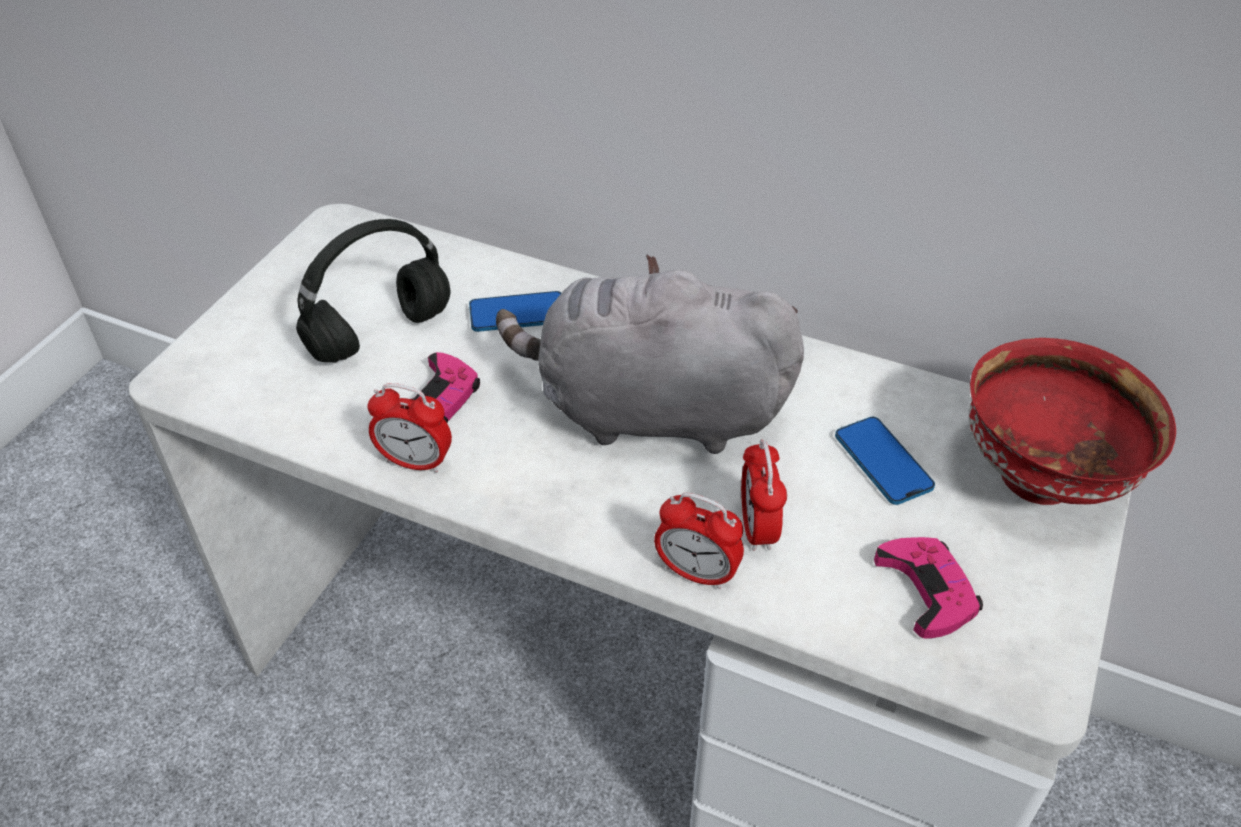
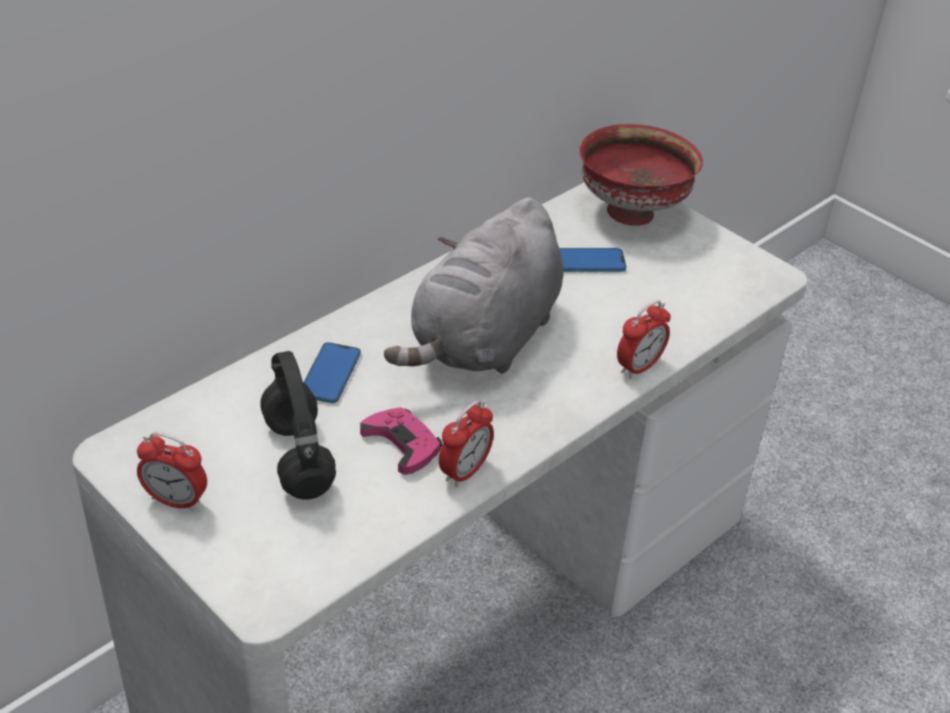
camera: 70 degrees left, 5 degrees down
alarm clock [741,439,787,551] -> alarm clock moved to [137,432,207,512]
pink game controller [874,537,983,638] -> none

